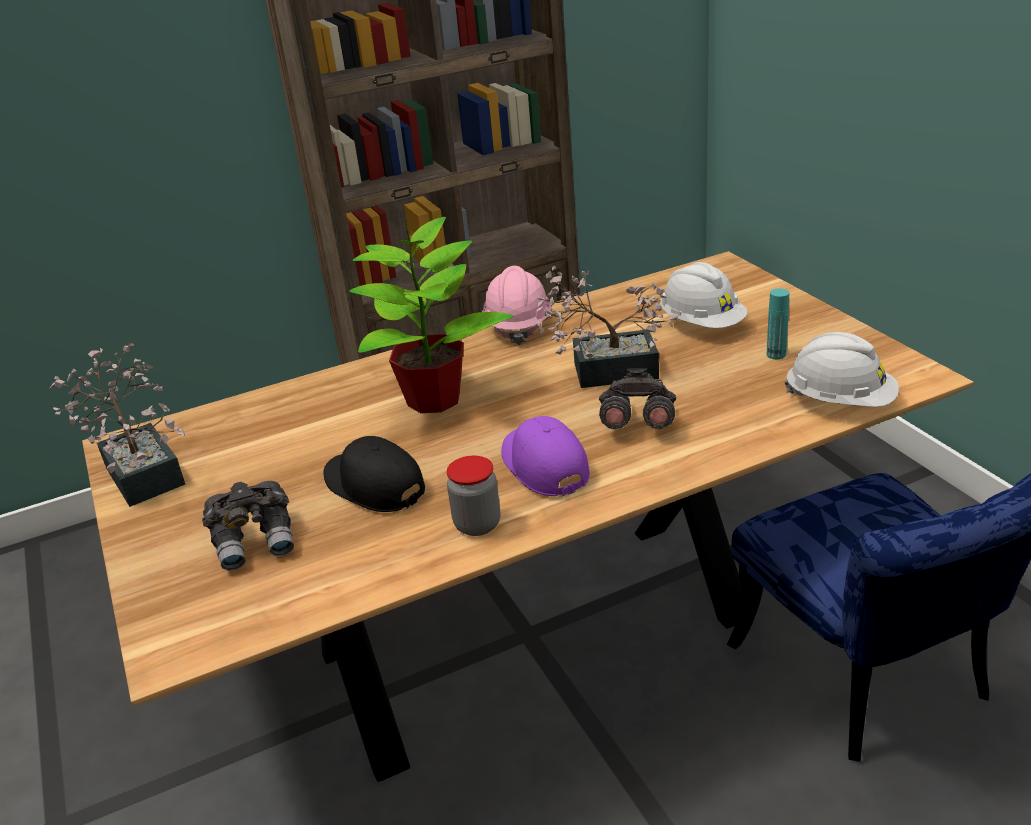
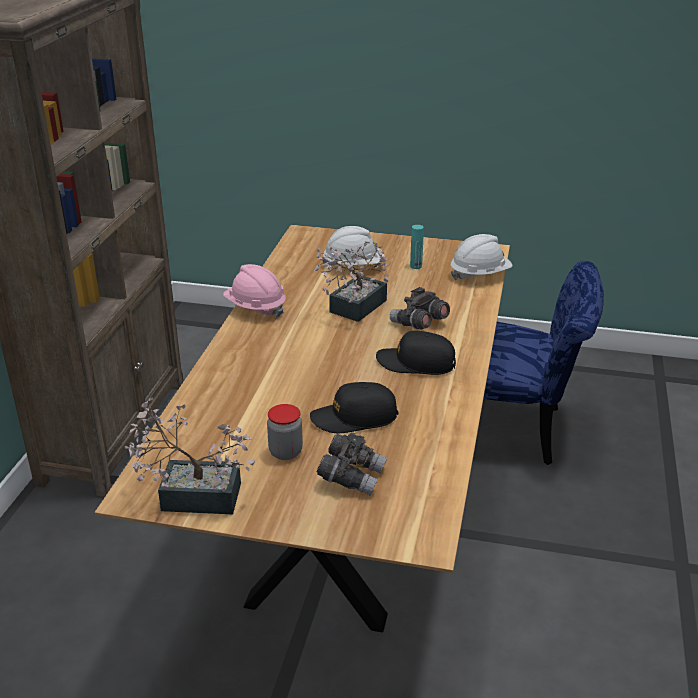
camera: 55 degrees left, 0 degrees up
potted plant [349,215,514,413] -> none
jar [447,456,500,536] -> jar moved to [267,404,303,460]
purple cap [501,416,590,496] -> black cap [376,331,456,375]

